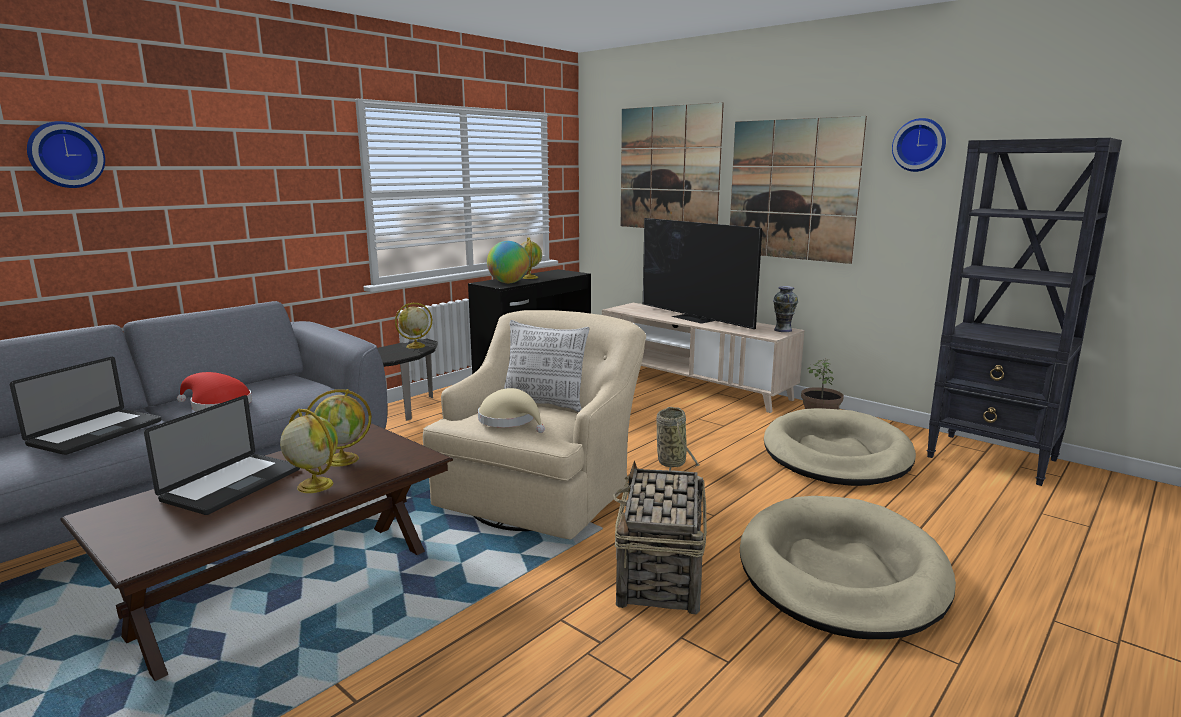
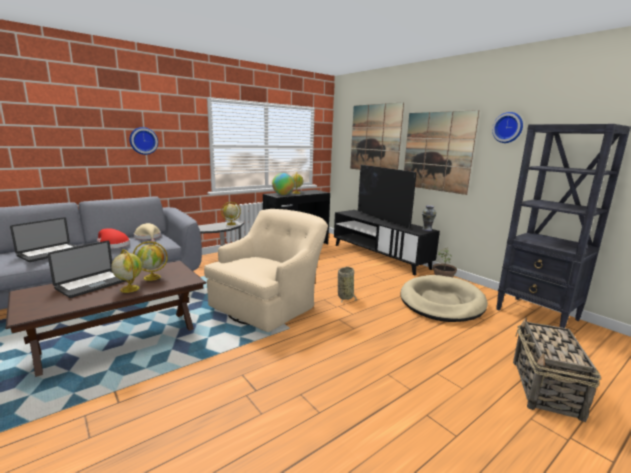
camera: 10 degrees right, 0 degrees up
wall clock [27,121,105,188] -> wall clock moved to [130,127,158,155]
beige hat [478,388,545,433] -> beige hat moved to [134,223,161,242]
pillow [504,320,590,412] -> none
beige tv stand [602,303,804,413] -> black tv stand [334,210,440,275]
basket [613,460,707,615] -> basket moved to [513,318,601,422]
beige dog bed [740,496,956,639] -> none

